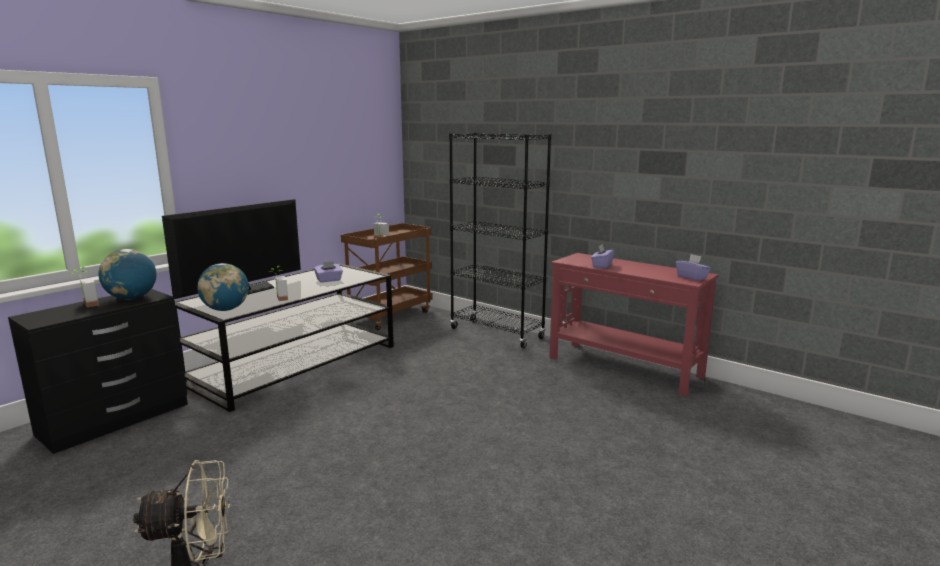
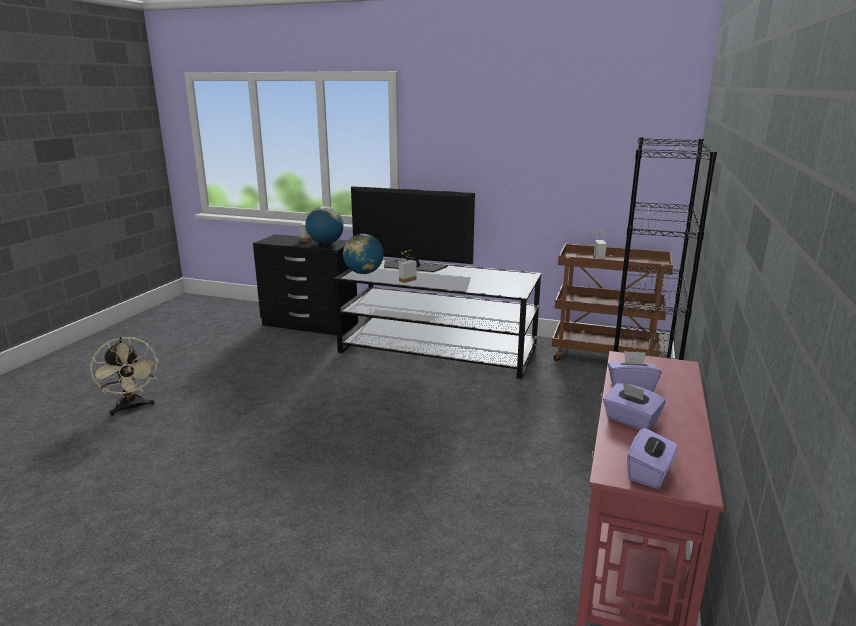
camera: 70 degrees right, 5 degrees up
purple tissue box [314,261,343,283] -> purple tissue box moved to [603,383,666,430]

